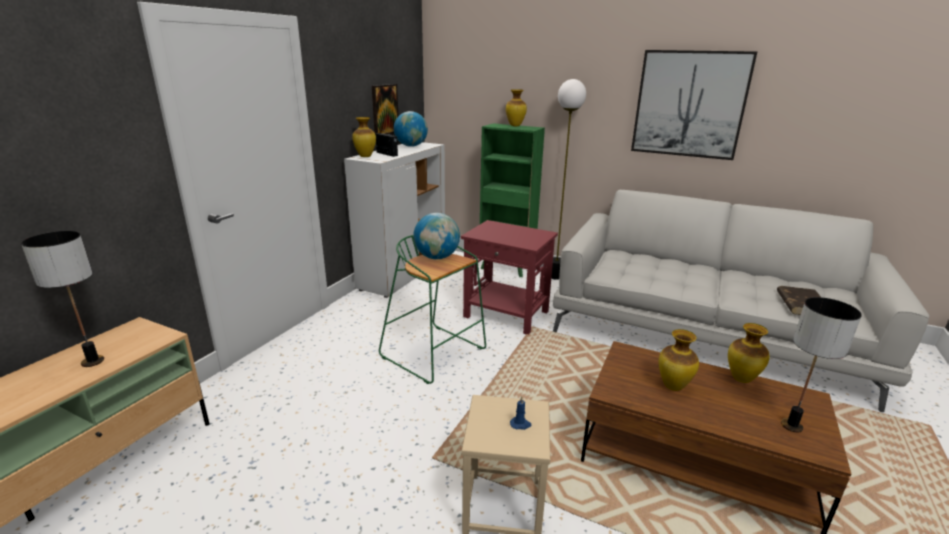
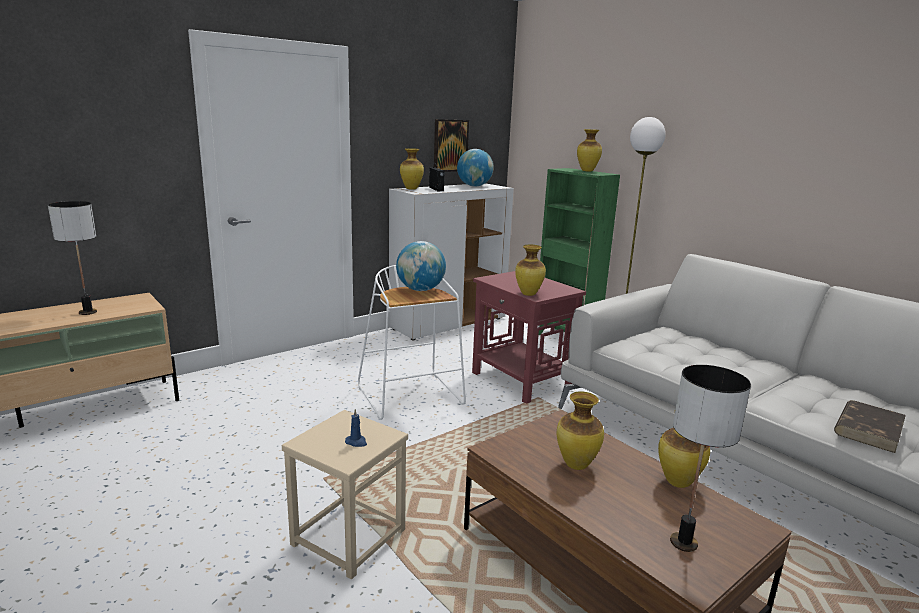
camera: 25 degrees right, 5 degrees down
green stool [379,235,486,384] -> white stool [358,265,466,420]
picture [631,50,757,160] -> none
none -> vase [515,244,546,296]

